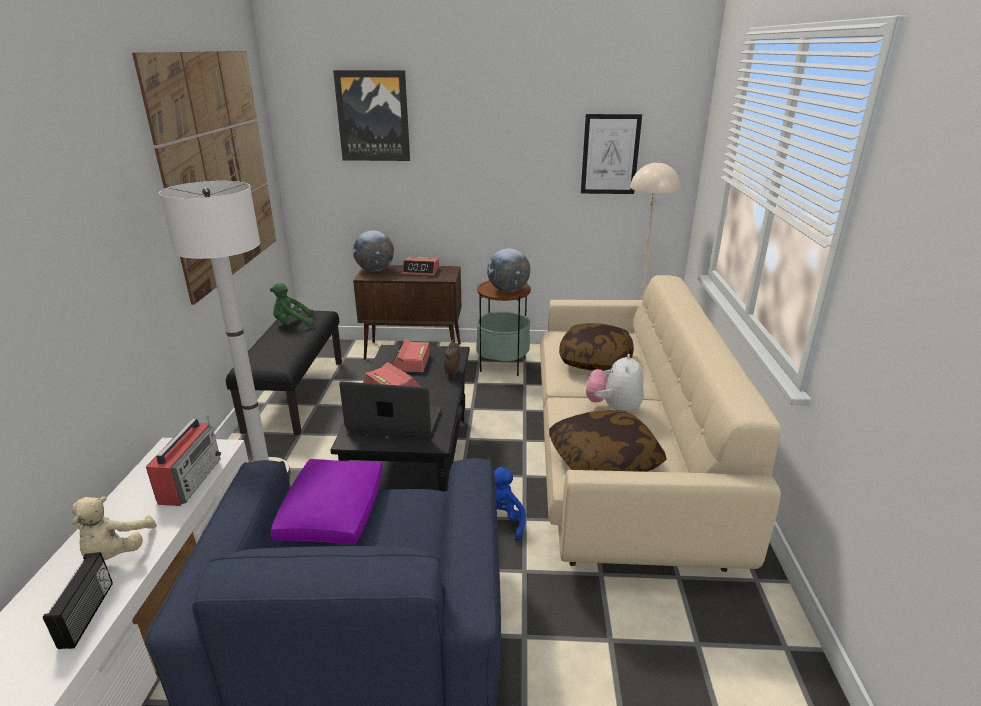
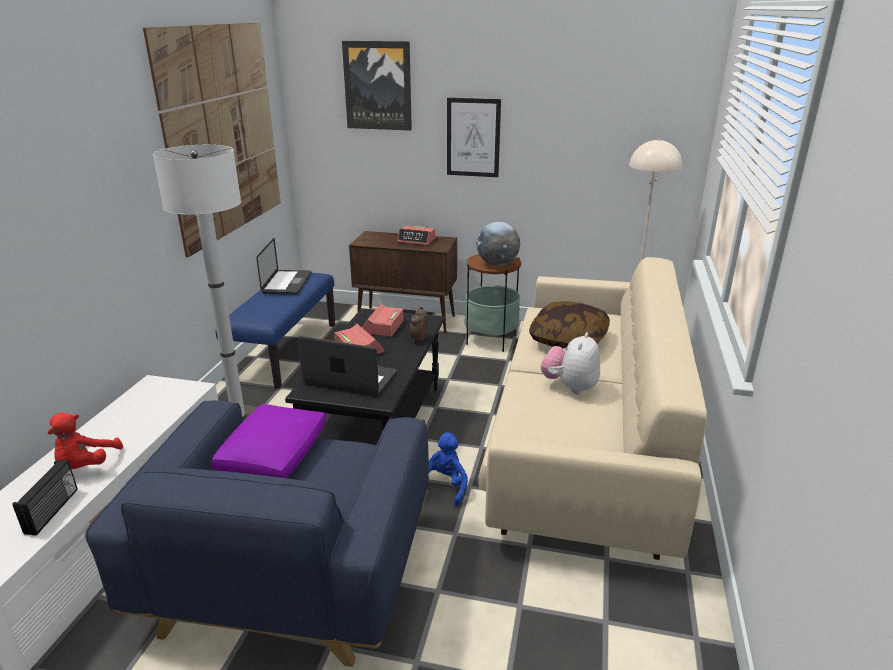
camera: 10 degrees right, 0 degrees up
beige plush toy [72,496,157,560] -> red plush toy [48,412,123,469]
radio [146,415,221,506] -> none
black bench [226,310,342,435] -> blue bench [216,272,335,389]
green plush toy [270,283,314,326] -> laptop [256,238,311,295]
globe [353,230,394,272] -> none
pillow [549,410,667,472] -> none
picture [581,114,642,194] -> picture moved to [447,98,501,177]

